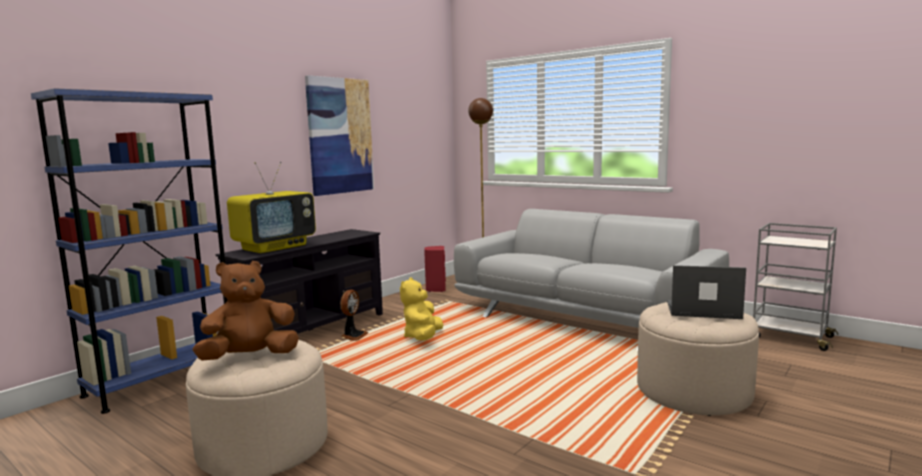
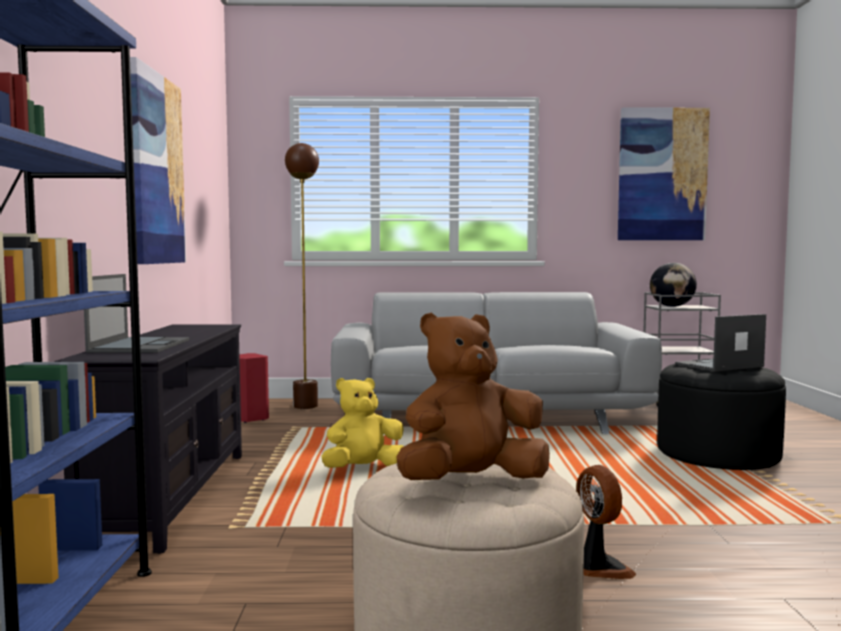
camera: 40 degrees left, 5 degrees down
brown plush toy [192,261,299,361] -> brown plush toy turned 45 degrees clockwise [397,313,550,480]
television [227,162,316,253] -> laptop [84,274,189,353]
fan [340,290,368,341] -> fan moved to [576,465,636,579]
yellow plush toy [400,278,443,340] -> yellow plush toy turned 90 degrees clockwise [321,378,404,468]
beige ottoman [637,302,759,416] -> black ottoman [657,364,786,470]
none -> picture [618,107,710,240]
none -> globe [650,263,697,307]

